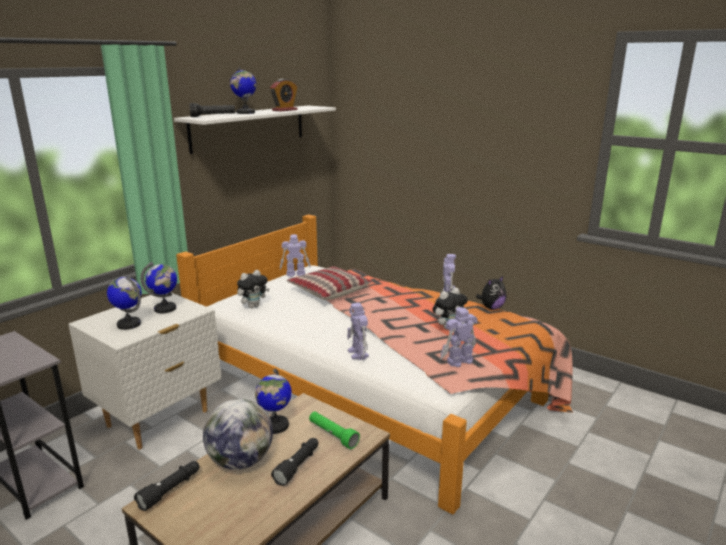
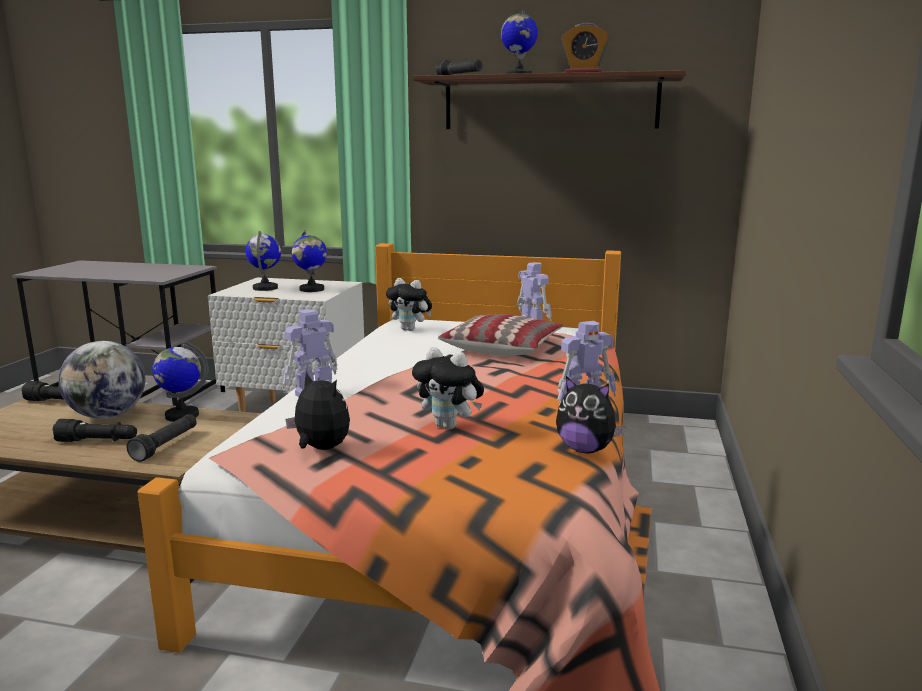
camera: 65 degrees right, 5 degrees down
white shelf [174,106,336,154] -> brown shelf [413,70,686,129]
green flashlight [309,411,360,449] -> black flashlight [126,414,197,462]
toy robot [440,307,478,367] -> plush toy [286,371,350,450]

